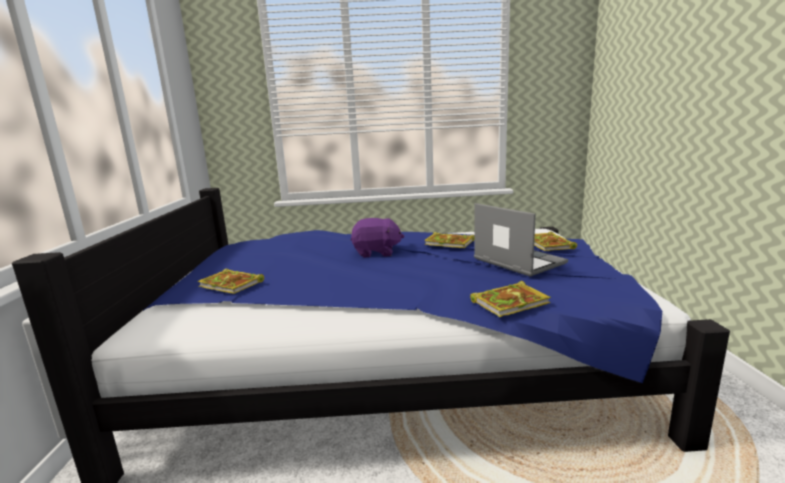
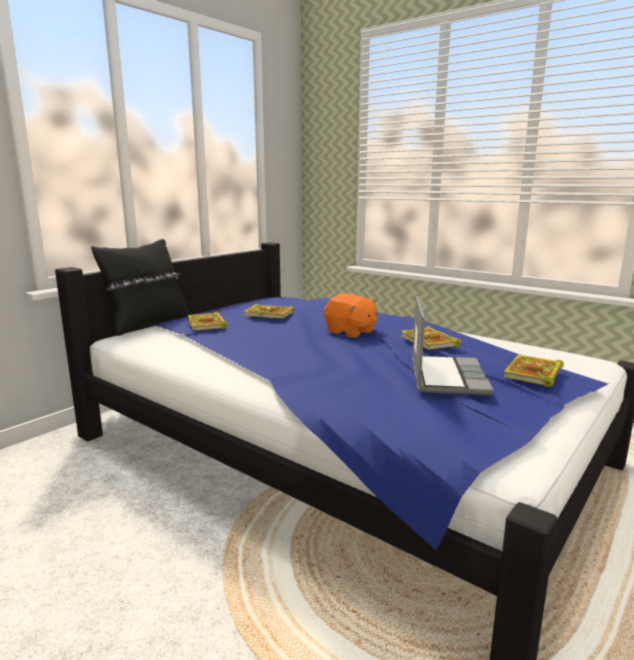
camera: 40 degrees right, 0 degrees up
purple plush toy [350,218,404,258] -> orange plush toy [324,293,377,338]
book [470,281,551,317] -> book moved to [244,304,294,318]
none -> black pillow [91,239,190,336]

